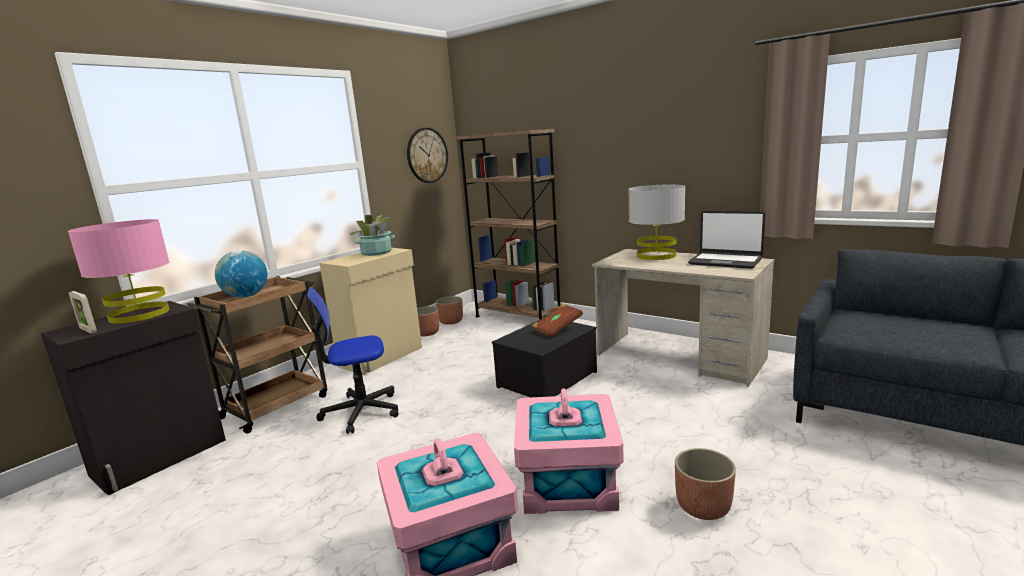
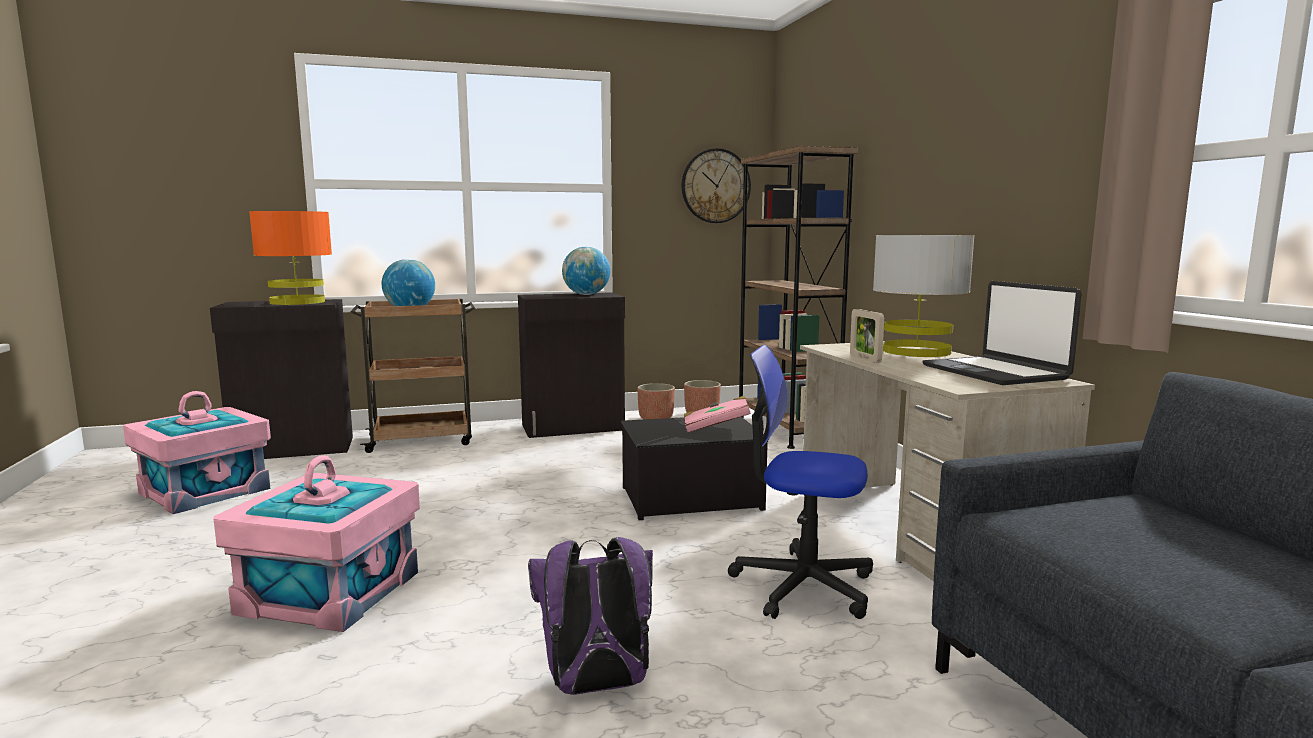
camera: 35 degrees right, 5 degrees down
pink table lamp [68,219,169,324] -> orange table lamp [249,211,332,305]
picture frame [69,291,97,334] -> picture frame moved to [850,309,884,363]
office chair [307,287,399,434] -> office chair moved to [728,345,873,619]
beige cabinet [319,248,422,375] -> black cabinet [518,292,625,438]
potted plant [348,215,395,256] -> globe [562,247,610,295]
pink storage box [514,388,624,514] -> pink storage box moved to [123,391,271,514]
brown book [532,304,583,337] -> pink book [684,395,751,433]
planter [675,448,736,520] -> purple backpack [528,537,653,695]

